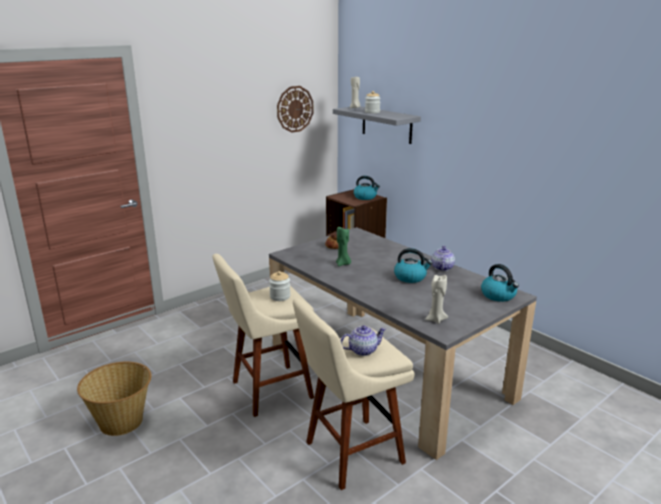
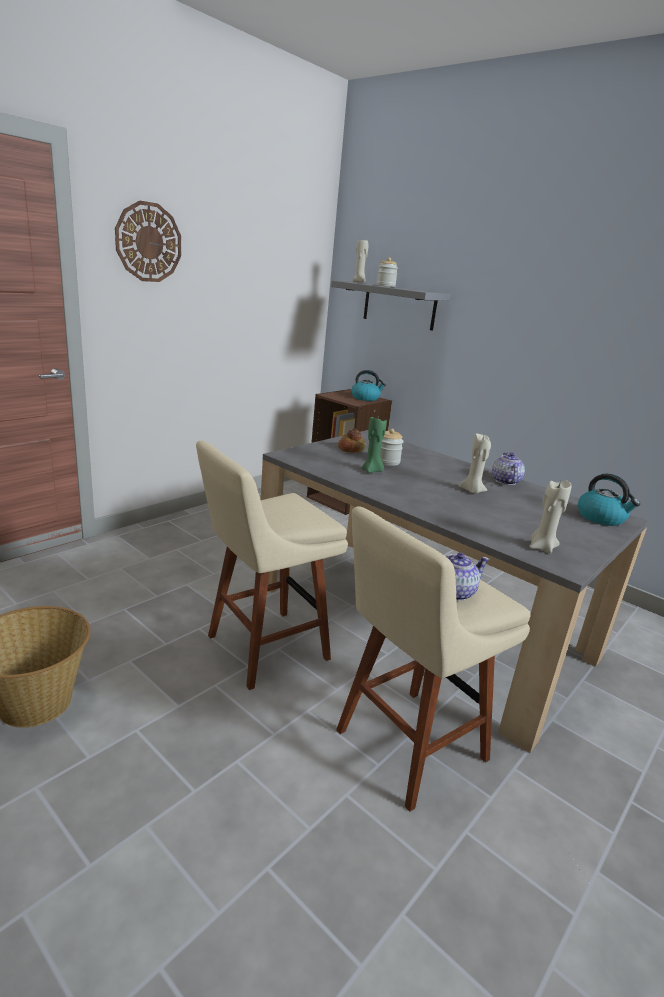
camera: 10 degrees left, 0 degrees up
jar [269,271,291,301] -> jar moved to [380,429,403,466]
wall clock [277,86,313,133] -> wall clock moved to [115,201,181,282]
kettle [394,248,432,283] -> beige candle [458,433,491,494]

